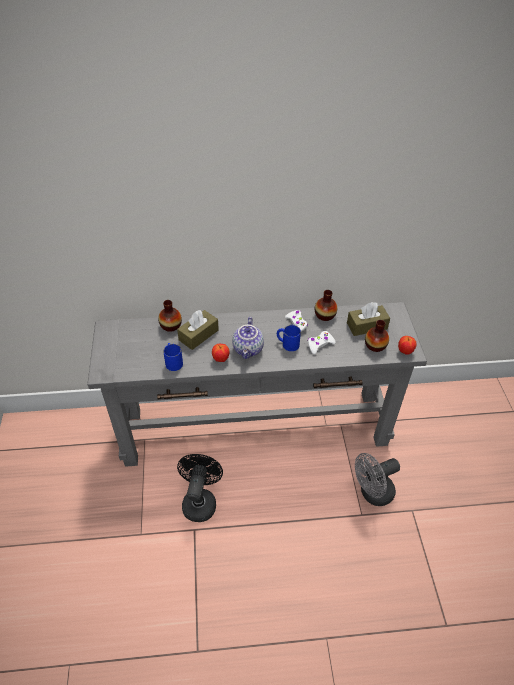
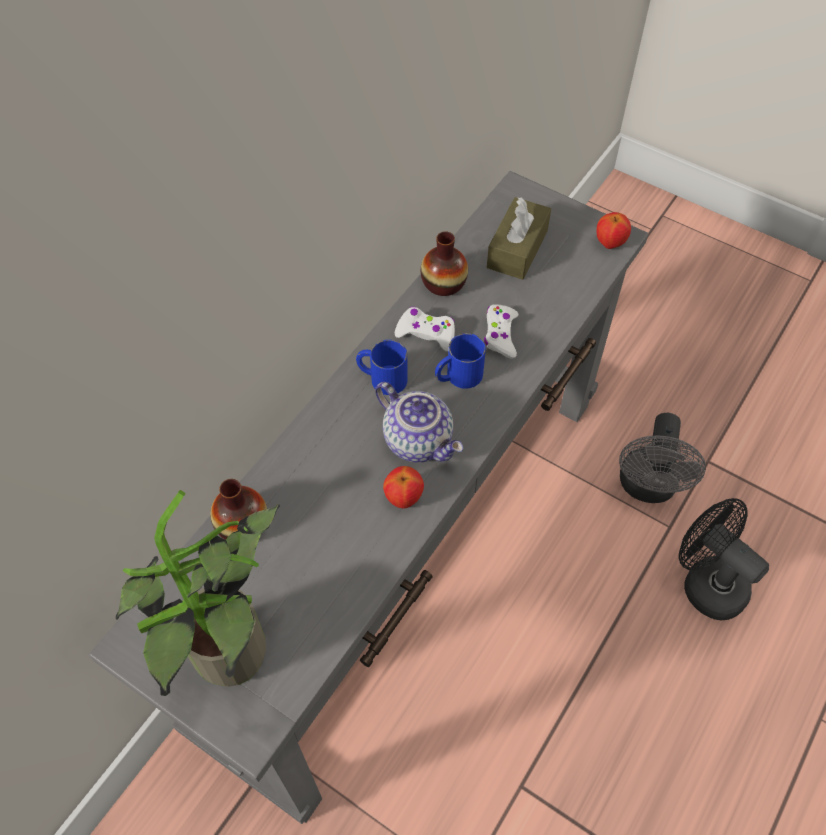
camera: 50 degrees left, 10 degrees up
blue mug [163,343,183,371] -> blue mug moved to [356,340,408,395]
brown tissue box [177,310,219,350] -> none
black fan [177,454,223,522] -> black fan moved to [679,498,769,620]
vase [365,320,389,352] -> none
none -> potted plant [116,490,280,696]

